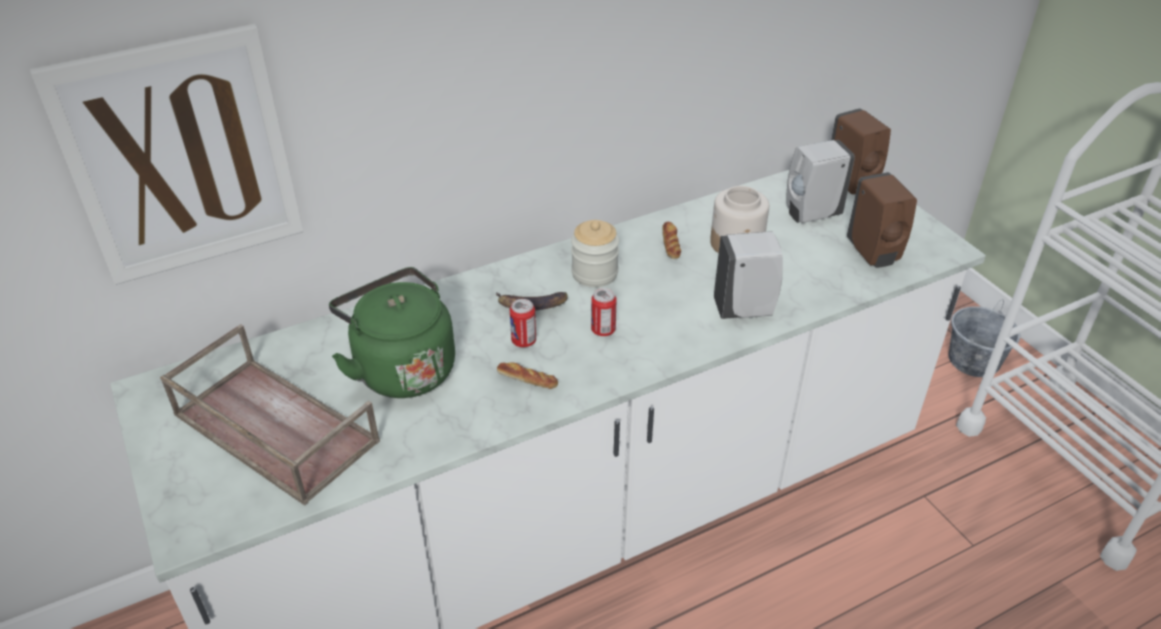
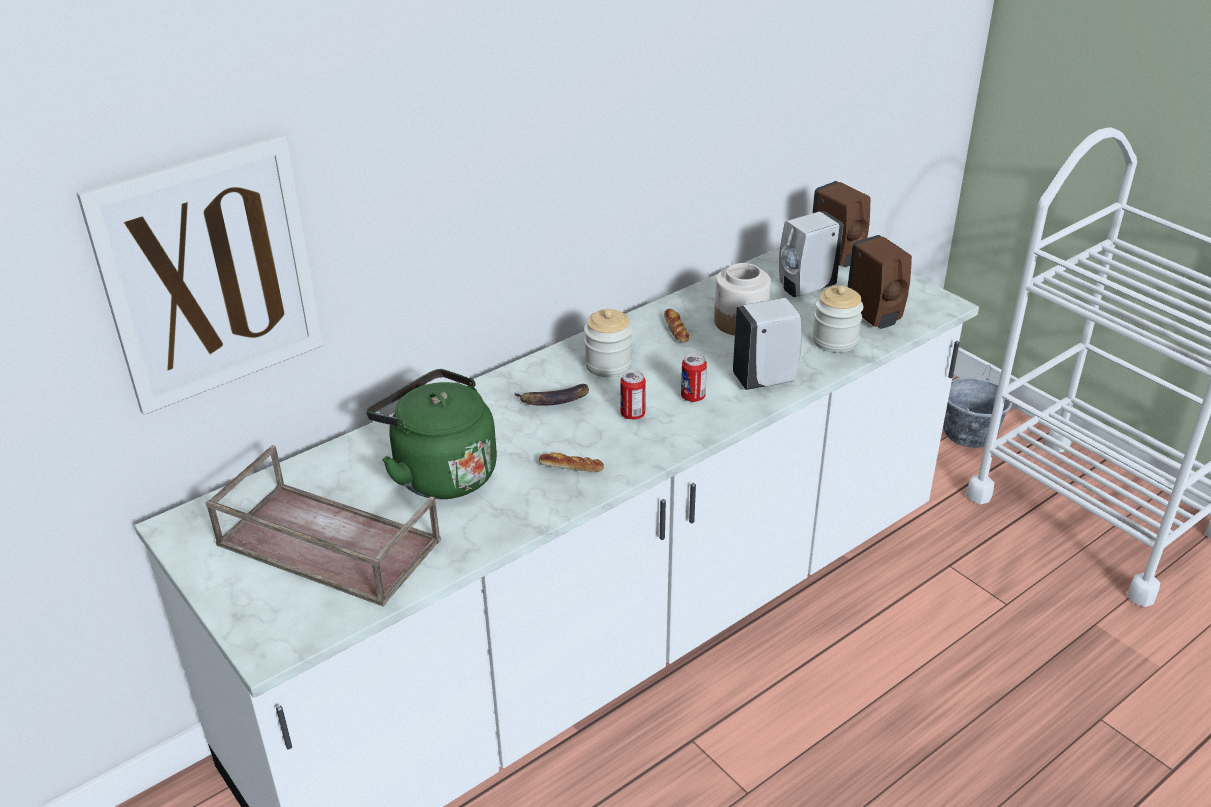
camera: 10 degrees left, 5 degrees down
can [510,299,536,347] -> can moved to [681,354,707,402]
none -> jar [812,285,863,353]

